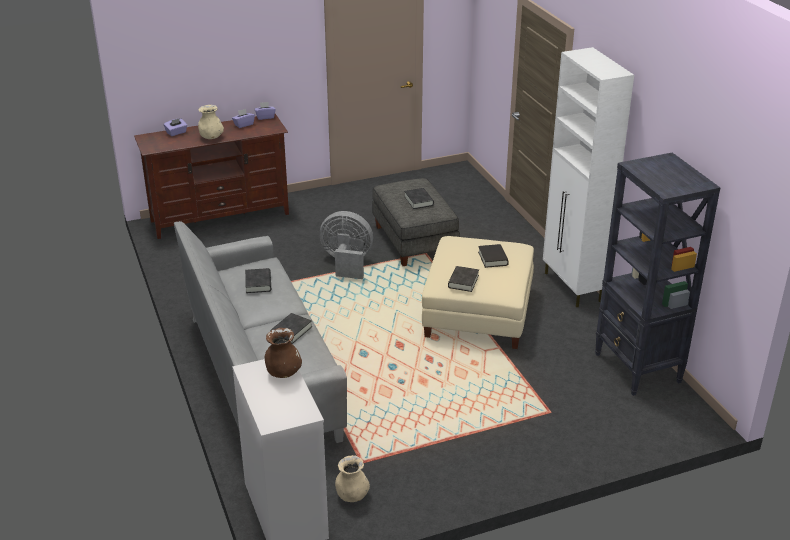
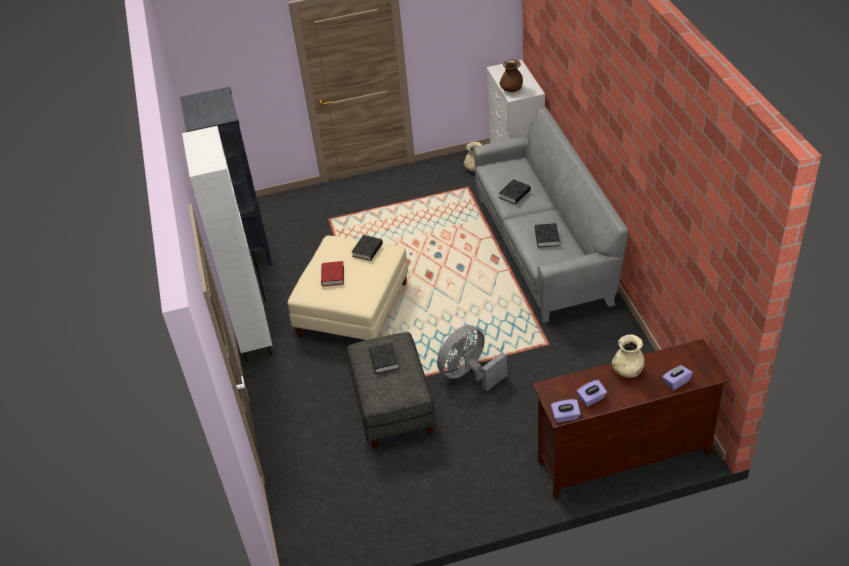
camera: 170 degrees left, 10 degrees up
grey fan [319,211,373,279] -> grey fan turned 120 degrees clockwise [437,325,507,391]
black book [478,244,509,268] -> red book [321,261,344,286]

